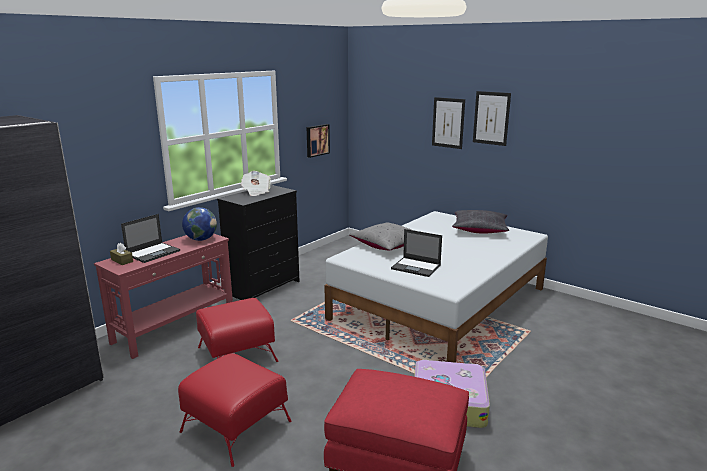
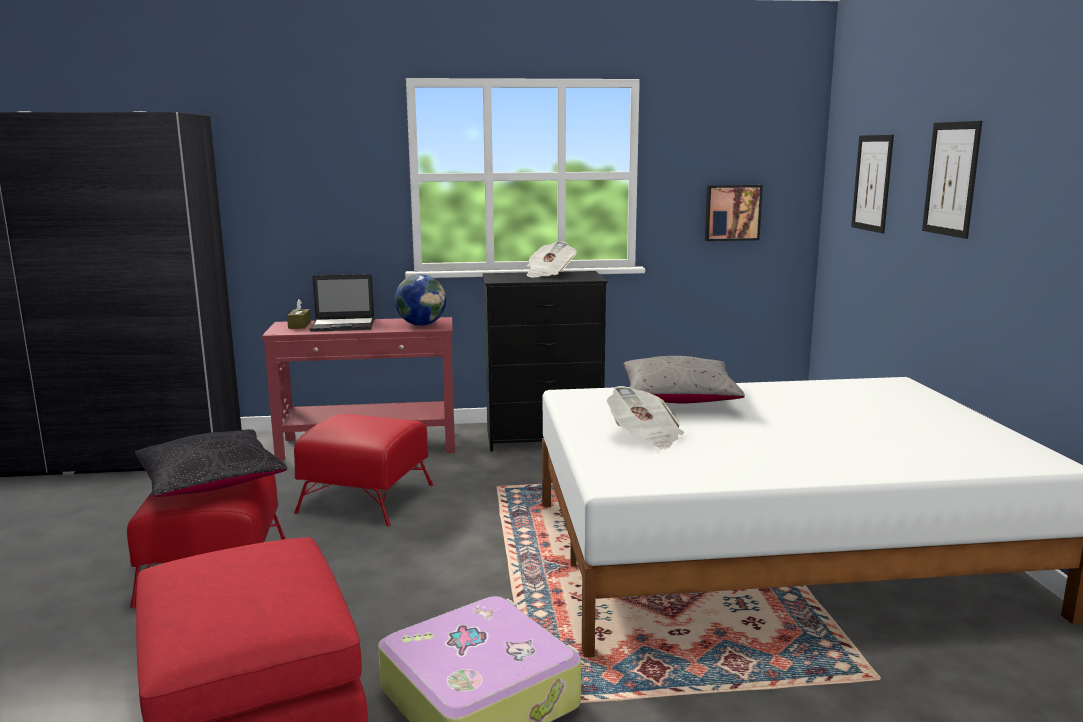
camera: 45 degrees right, 5 degrees down
laptop [391,229,442,277] -> newspaper [607,386,684,450]
black pillow [452,210,509,234] -> black pillow moved to [135,429,287,497]
picture [473,91,511,146] -> picture moved to [851,135,894,233]

